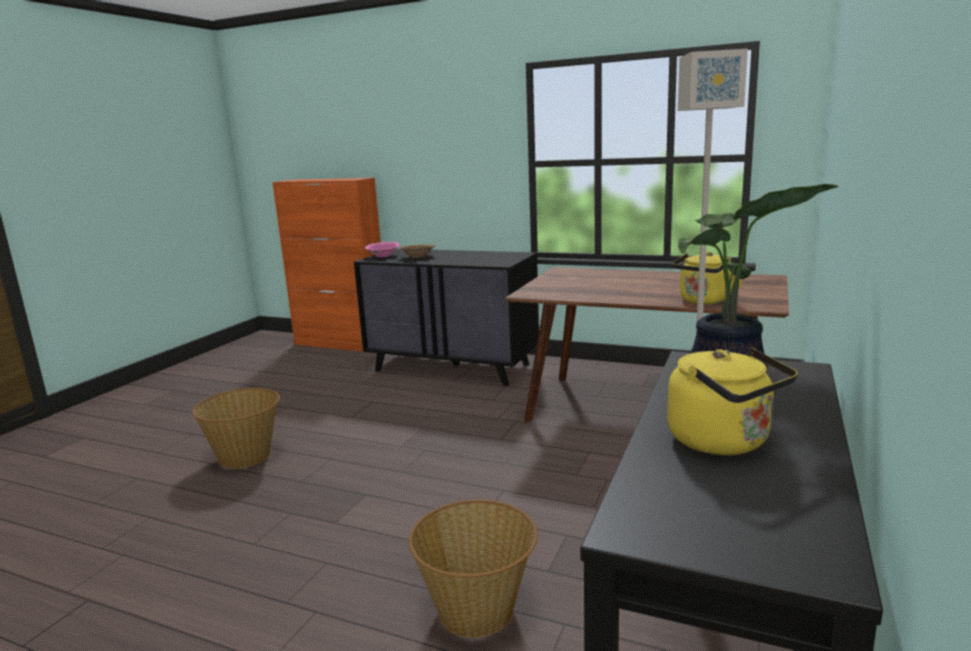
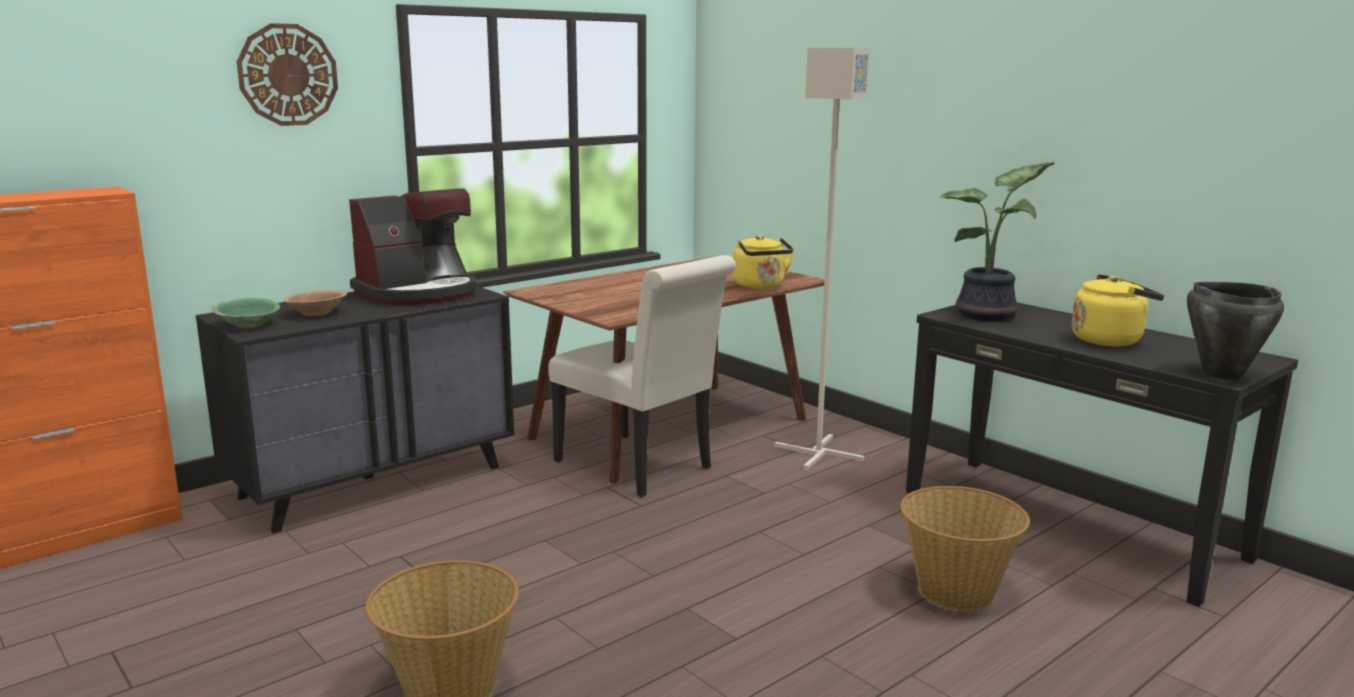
camera: 65 degrees left, 0 degrees up
pink bowl [365,242,400,257] -> green bowl [211,298,280,328]
none -> wall clock [237,23,338,126]
none -> coffee machine [349,189,476,305]
none -> white chair [548,255,736,497]
none -> black cooking pot [1187,282,1284,380]

